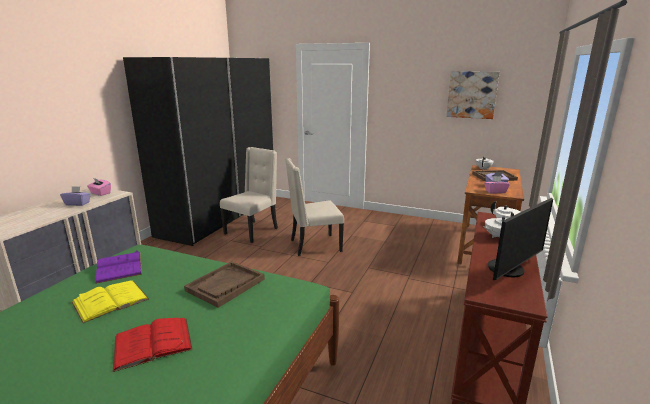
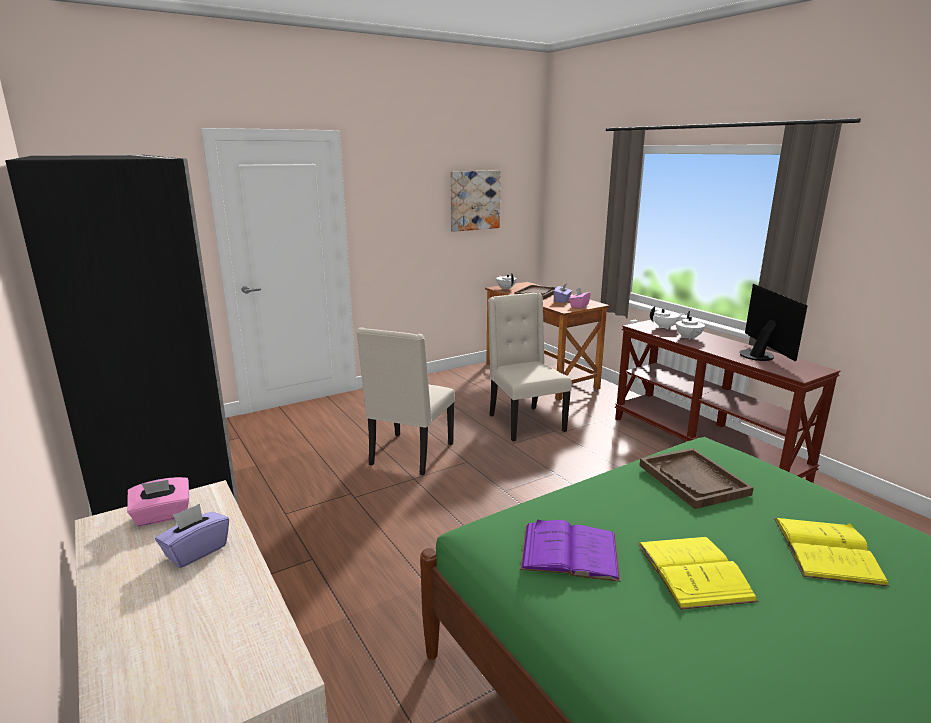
camera: 55 degrees left, 0 degrees up
red book [113,318,193,372] -> yellow book [774,518,889,587]
beige chair [220,147,278,243] -> beige chair moved to [488,293,572,441]

